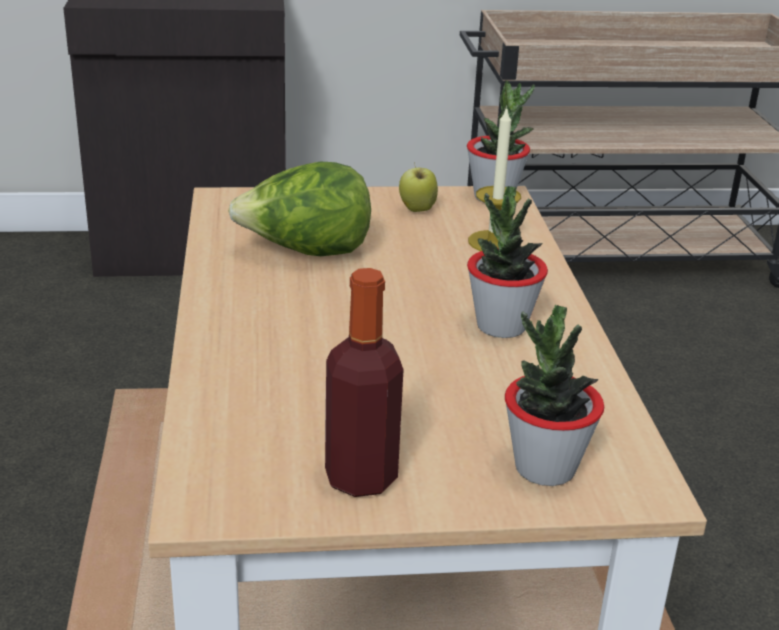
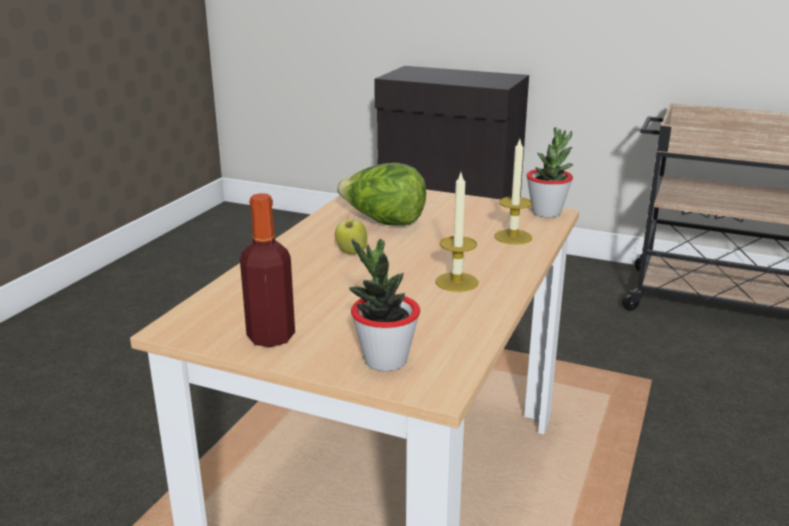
camera: 30 degrees right, 5 degrees down
apple [399,162,438,212] -> apple moved to [335,219,367,254]
potted plant [467,186,548,338] -> candle [435,173,478,292]

